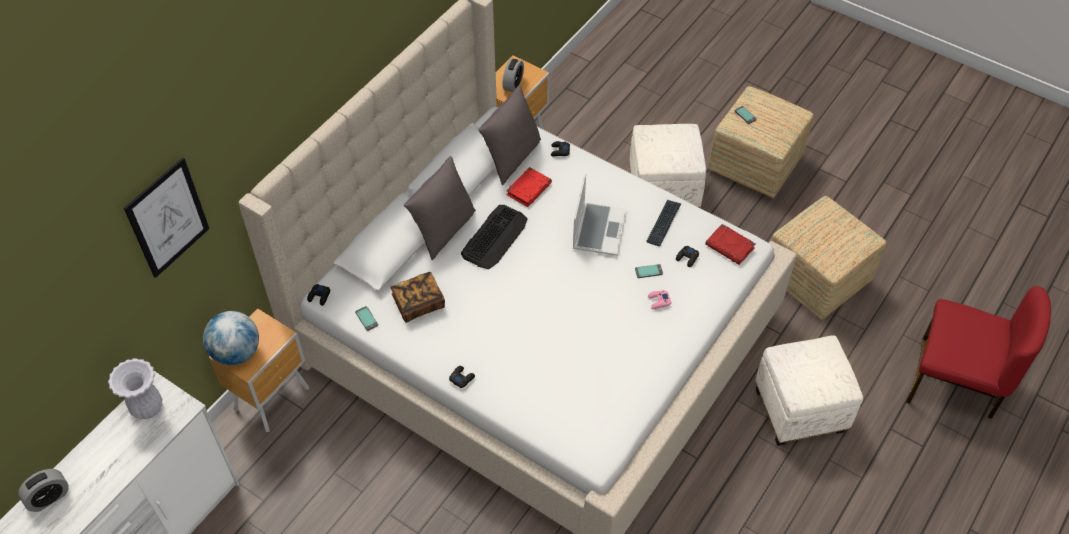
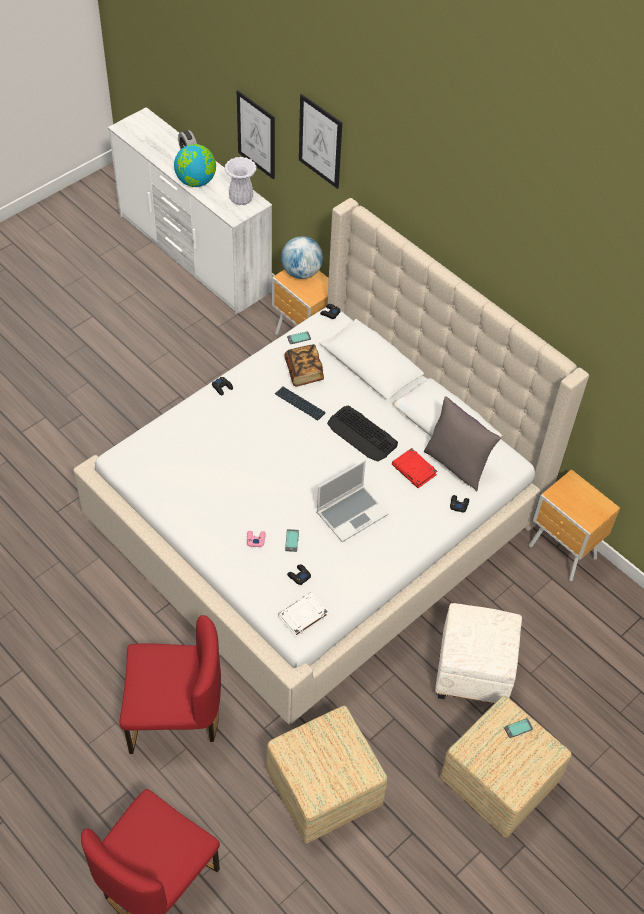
camera: 100 degrees right, 0 degrees up
grey pillow [404,156,476,260] -> none
alarm clock [503,58,524,92] -> none
laptop [573,174,627,256] -> laptop turned 60 degrees counterclockwise [317,460,389,542]
keyboard [646,200,681,246] -> keyboard moved to [275,387,326,421]
red book [705,224,756,265] -> white book [278,592,328,637]
white ottoman [755,335,863,446] -> red chair [120,615,221,754]
none -> globe [174,144,216,187]
none -> picture [237,90,275,179]

